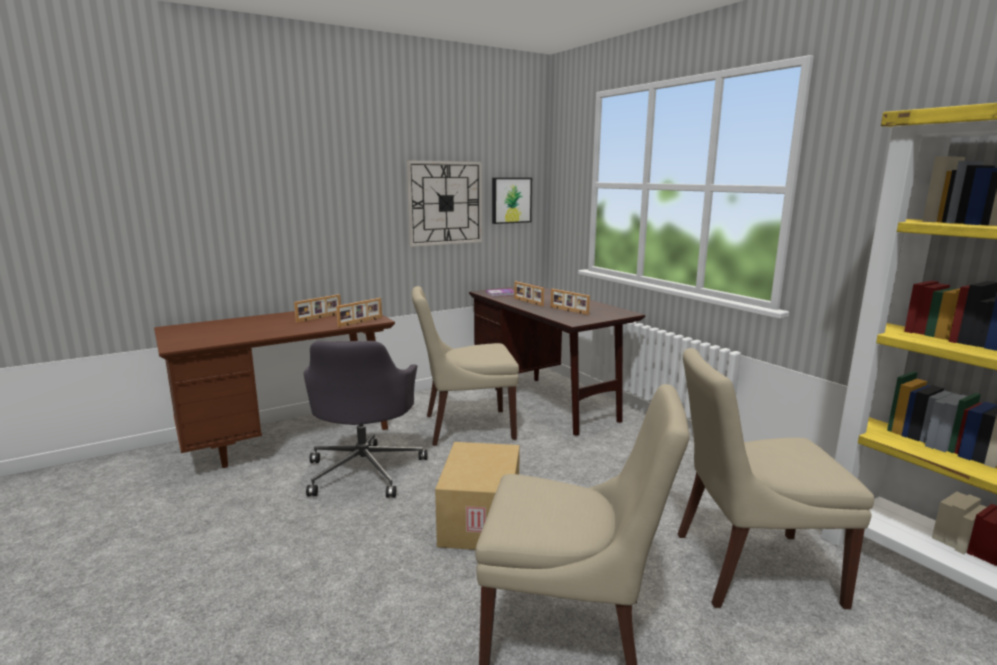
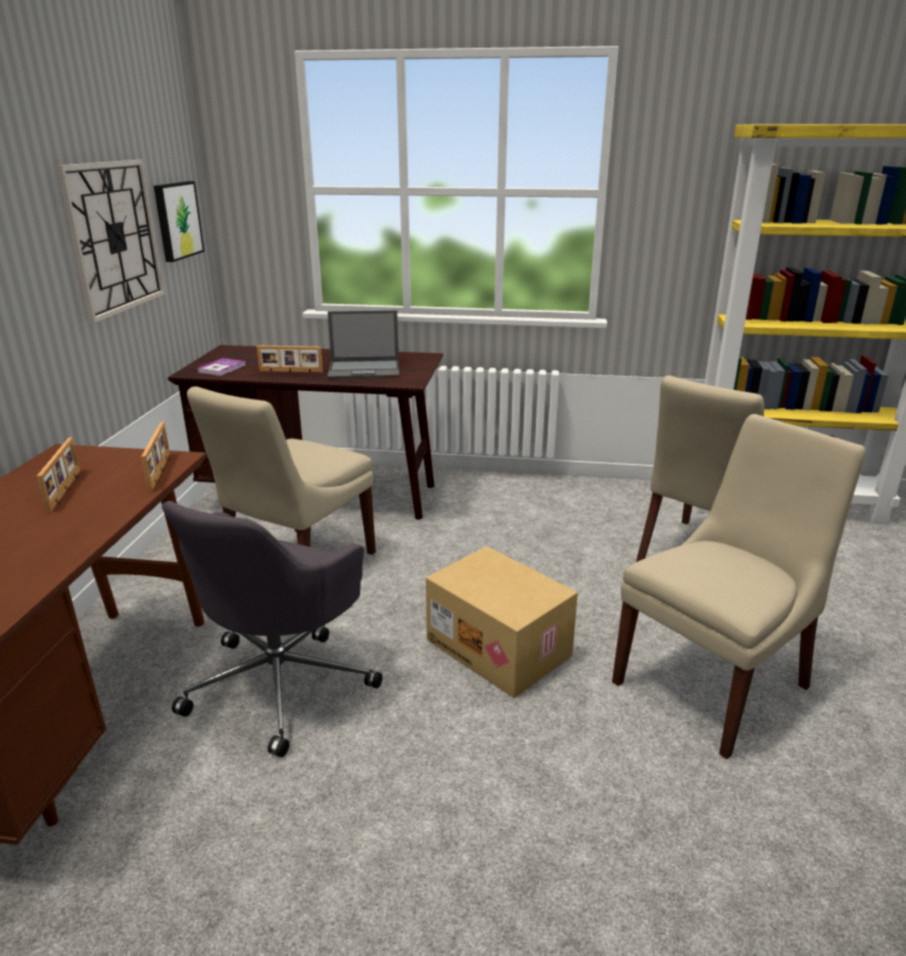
camera: 50 degrees left, 10 degrees up
grey office chair [303,341,427,498] -> grey office chair turned 75 degrees clockwise [162,501,383,757]
picture frame [551,289,590,315] -> laptop [327,310,399,379]

